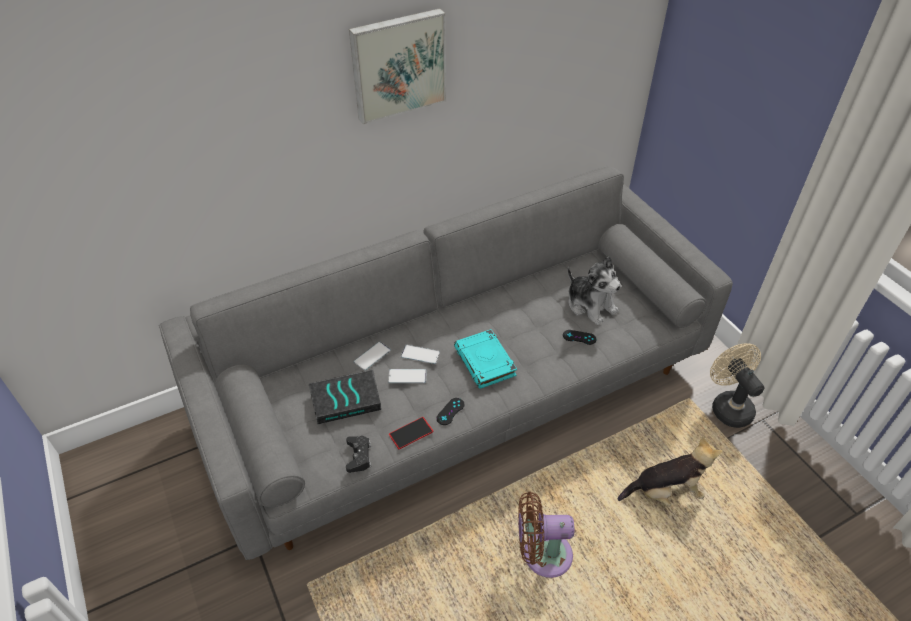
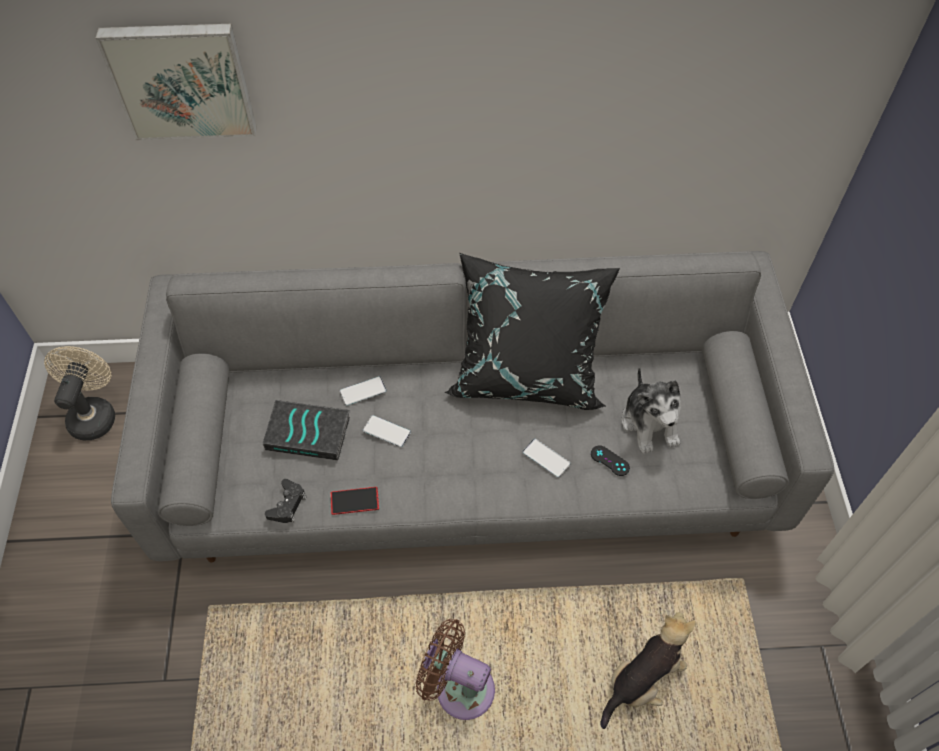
camera: 25 degrees right, 10 degrees up
picture [349,8,446,124] -> picture moved to [96,24,257,140]
phone [401,345,440,364] -> phone moved to [522,438,571,477]
black game controller [436,398,464,425] -> none
turquoise book [454,329,517,389] -> none
plush toy [618,436,723,507] -> plush toy turned 60 degrees counterclockwise [600,612,696,729]
beige fan [710,343,764,428] -> beige fan moved to [44,346,115,440]
none -> black pillow [444,253,620,410]

